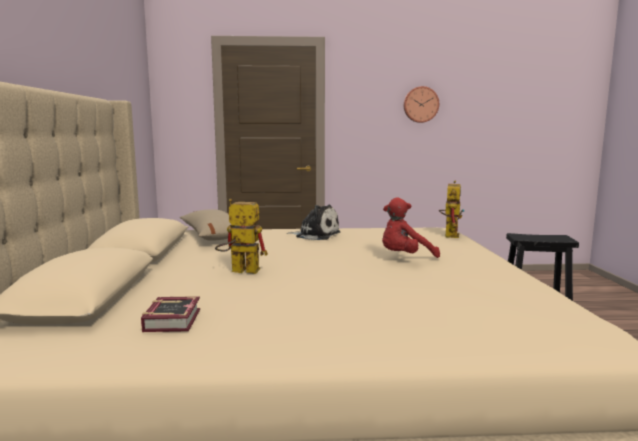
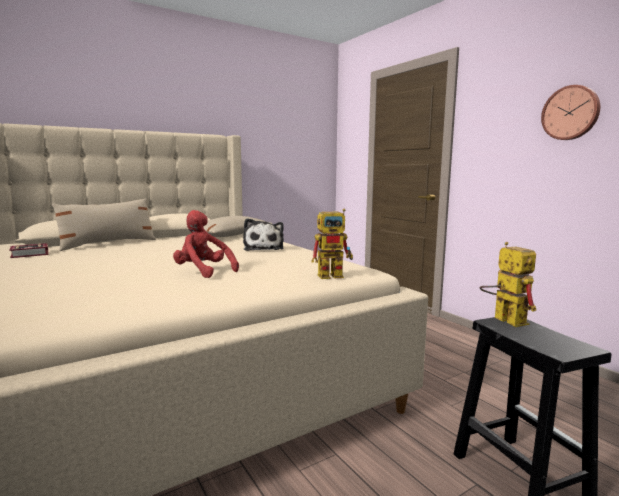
camera: 60 degrees right, 0 degrees up
toy robot [215,199,268,274] -> toy robot moved to [480,242,536,327]
none -> beige pillow [51,198,156,251]

